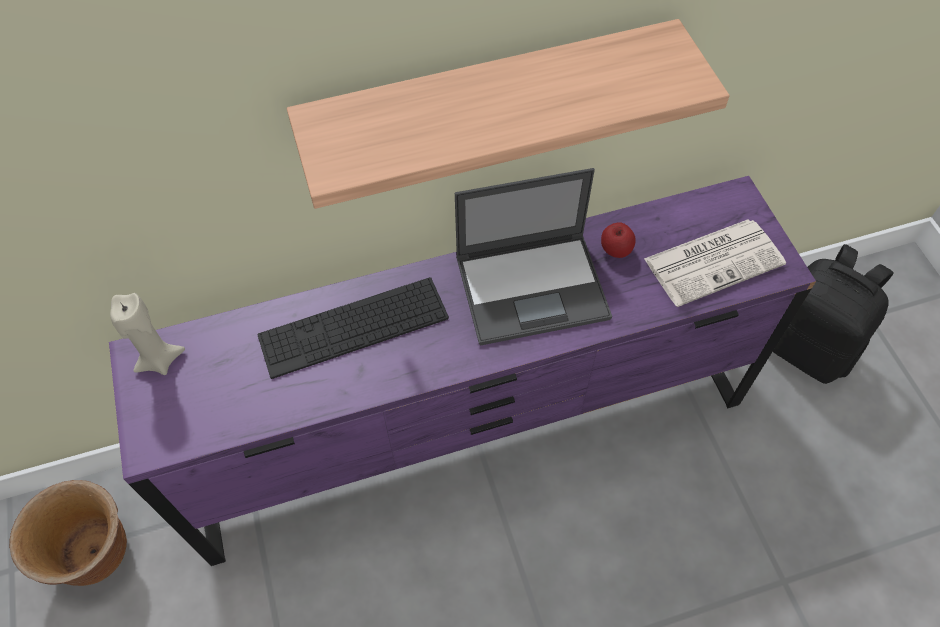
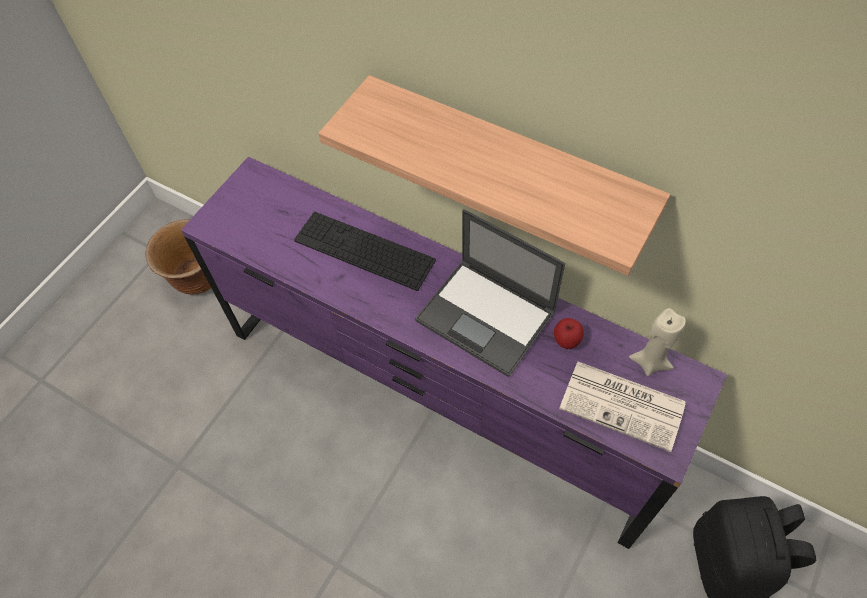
camera: 50 degrees right, 0 degrees up
beige candle [110,293,185,375] -> beige candle moved to [629,308,686,376]

